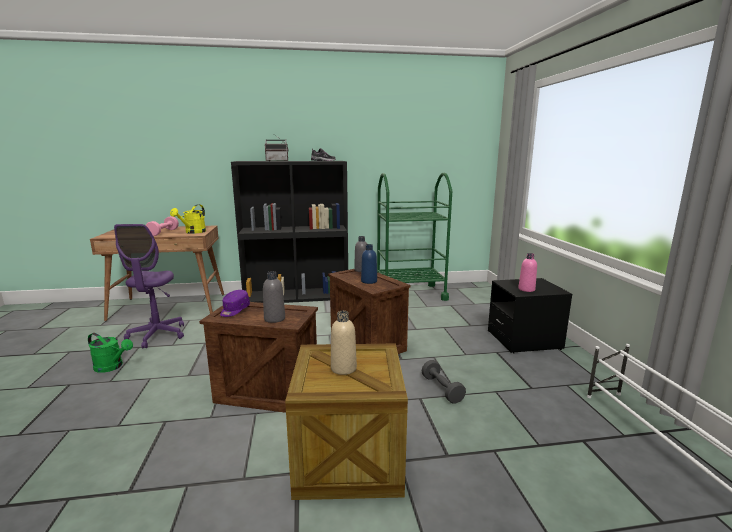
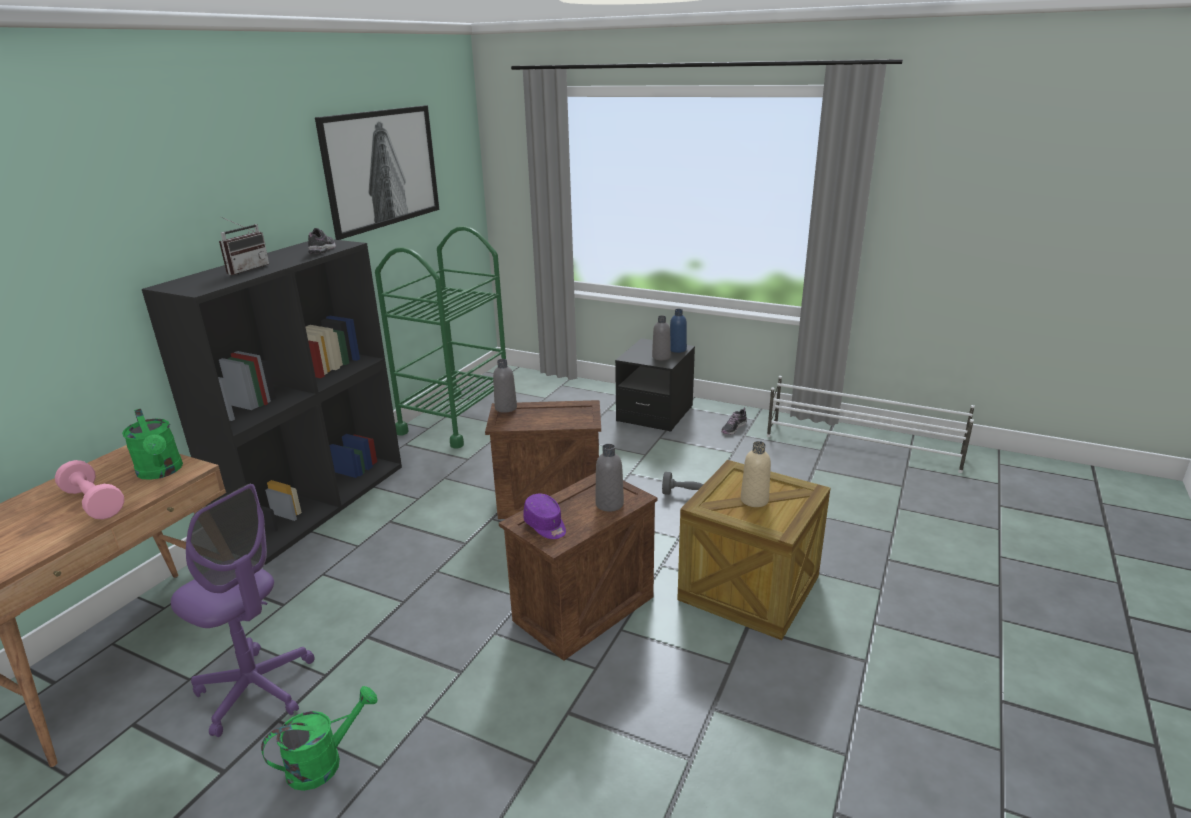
camera: 55 degrees left, 10 degrees up
yellow watering can [170,205,206,234] -> green watering can [122,409,183,480]
blue bottle [361,244,377,284] -> blue bottle moved to [670,309,687,353]
pink bottle [518,253,537,292] -> grey bottle [652,316,671,360]
none -> picture [315,105,439,240]
none -> shoe [721,407,747,434]

